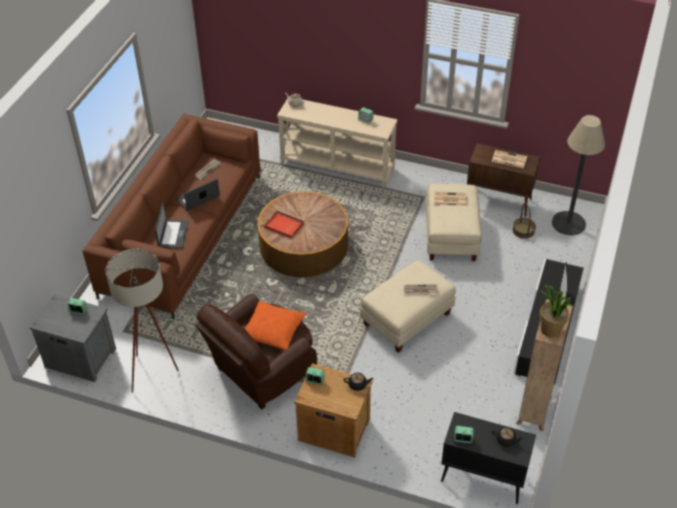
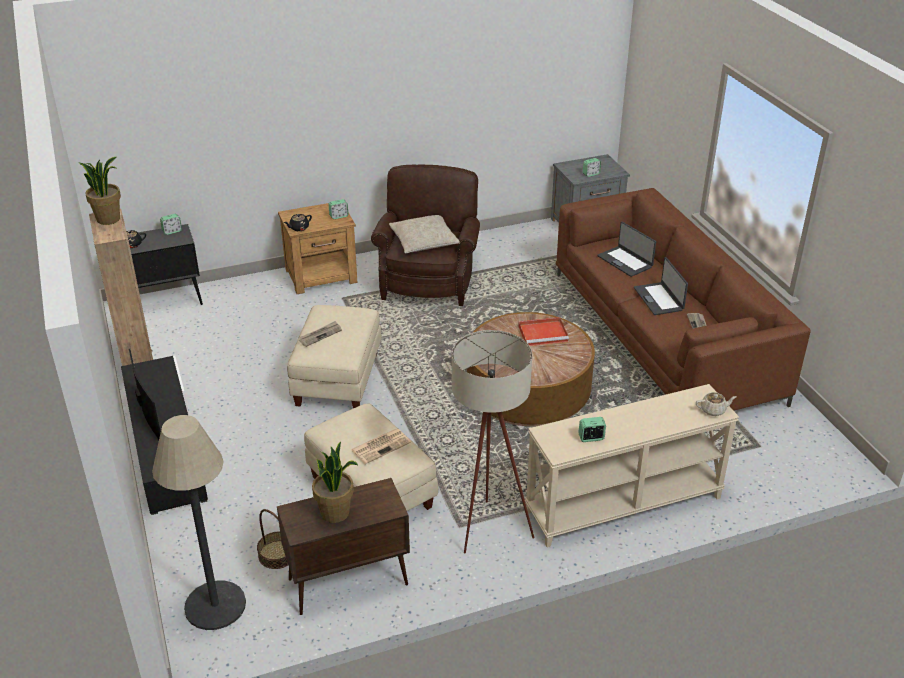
camera: 140 degrees right, 10 degrees down
beige floor lamp [105,249,179,393] -> beige floor lamp moved to [452,330,534,553]
laptop [176,179,220,211] -> laptop turned 150 degrees clockwise [634,257,688,315]
orange pillow [245,301,307,350] -> beige pillow [389,215,460,253]
newspaper [492,150,527,168] -> potted plant [312,442,358,523]

